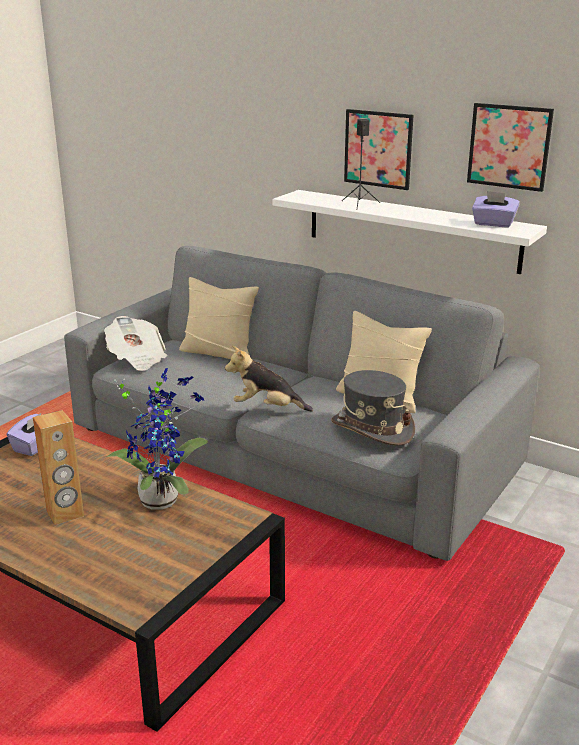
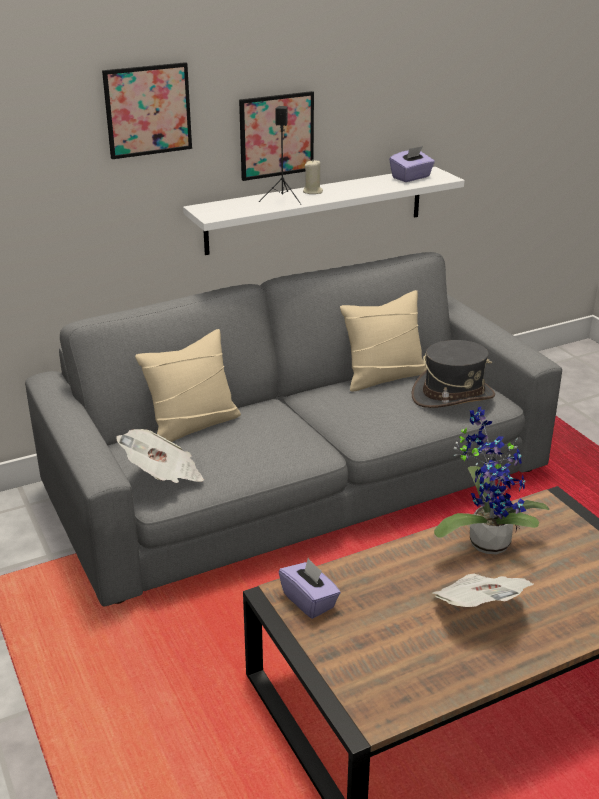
camera: 60 degrees left, 5 degrees up
brown speaker [33,410,84,525] -> newspaper [433,574,533,607]
plush toy [225,346,313,412] -> none
picture [467,103,554,192] -> picture moved to [102,62,192,159]
none -> beige candle [303,160,323,194]

